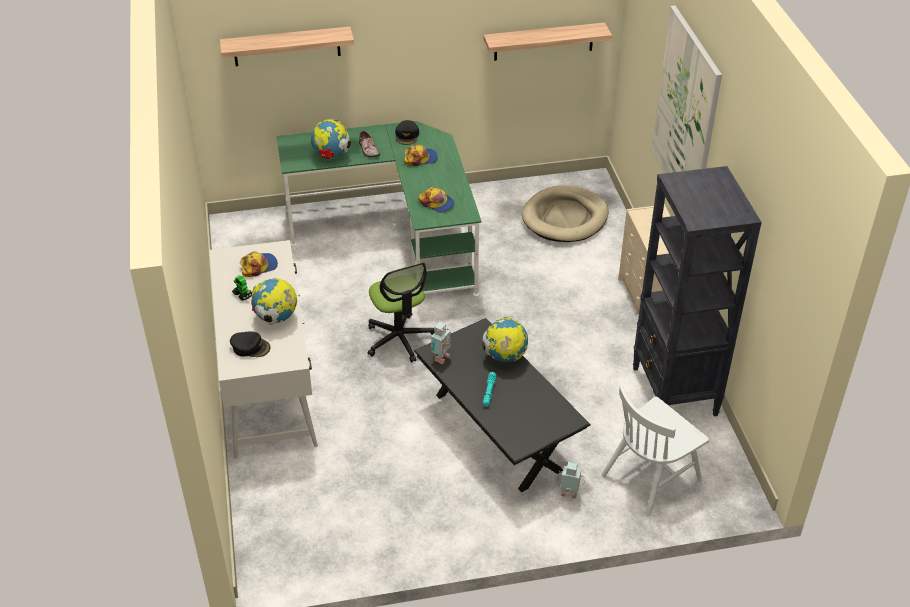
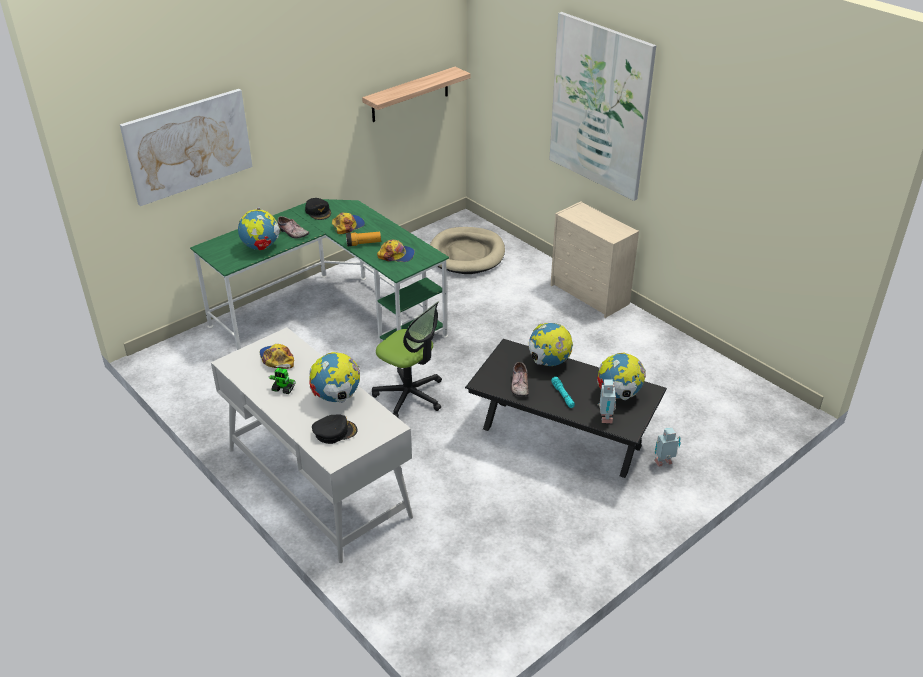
camera: 30 degrees left, 5 degrees down
shelf [220,27,354,66] -> picture [120,89,253,206]
cap [240,251,278,277] -> cap turned 60 degrees counterclockwise [260,344,294,369]
toy robot [431,322,451,364] -> toy robot moved to [597,379,616,423]
white chair [601,385,709,516] -> none
black bookcase [633,166,762,417] -> none
none -> flashlight [346,232,381,246]
none -> shoe [511,362,529,397]
none -> globe [597,353,646,400]

